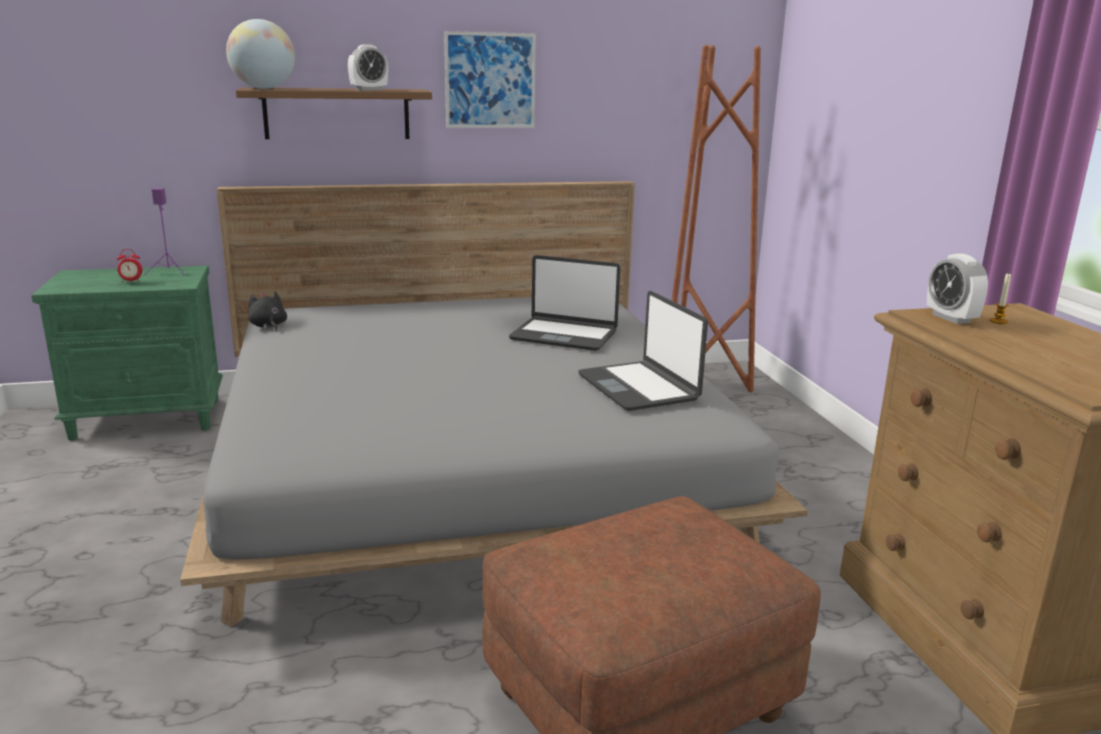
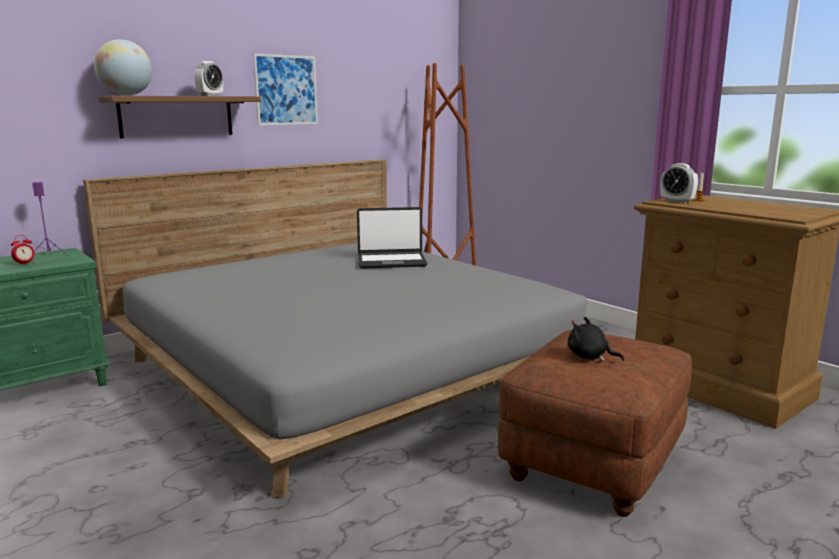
camera: 25 degrees left, 5 degrees down
black plush toy [248,291,287,331] -> black plush toy moved to [568,317,624,361]
laptop [578,291,708,411] -> none

